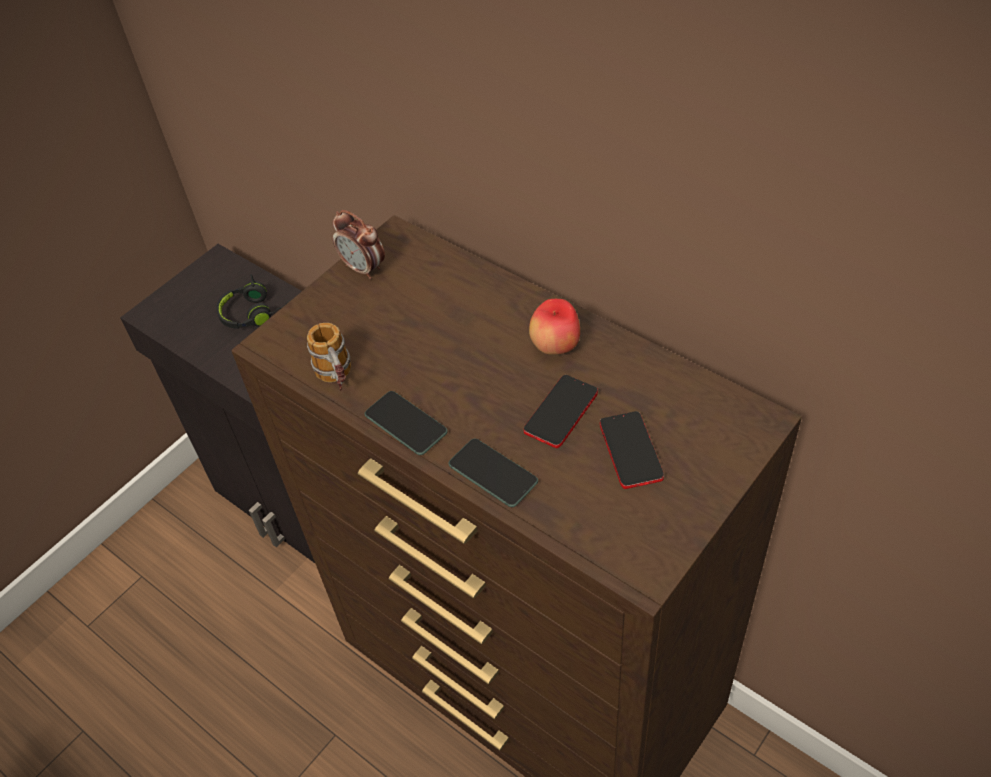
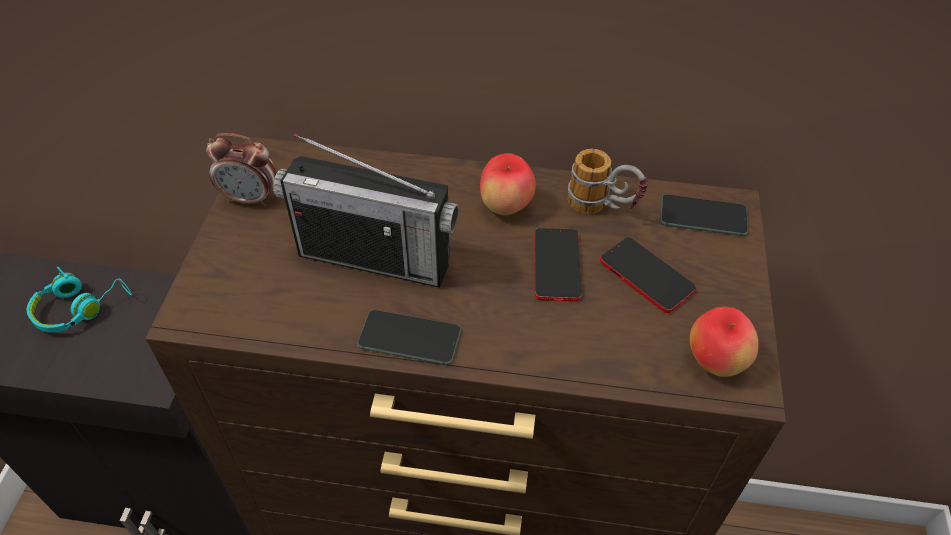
camera: 35 degrees left, 0 degrees up
black headphones [216,274,291,329] -> turquoise headphones [27,266,132,333]
mug [307,323,351,391] -> mug moved to [568,149,648,214]
phone [449,439,538,507] -> phone moved to [660,195,748,236]
none -> radio [273,133,459,288]
none -> apple [690,307,759,377]

